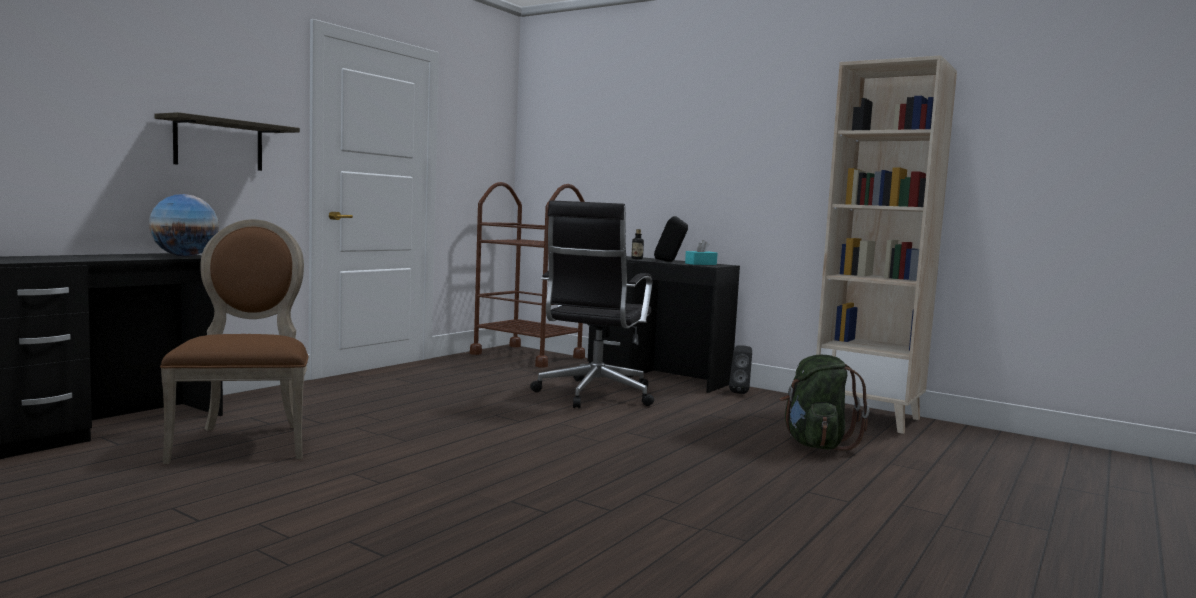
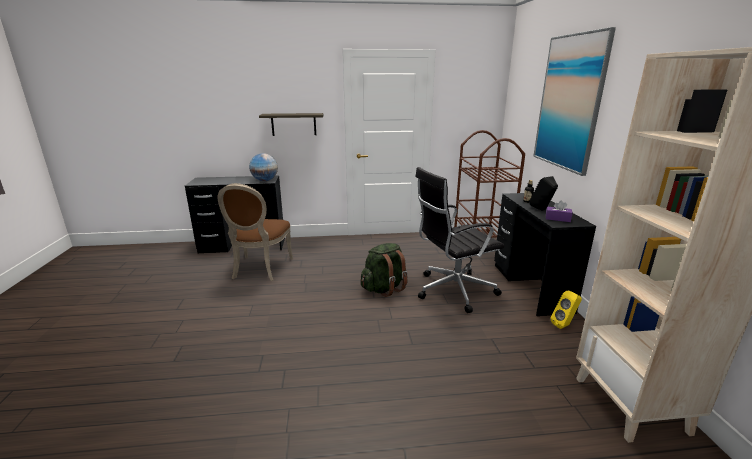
camera: 50 degrees right, 15 degrees up
brown chair [160,219,309,464] -> brown chair turned 150 degrees clockwise [217,183,293,281]
turquoise tissue box [685,240,717,265] -> purple tissue box [546,200,573,222]
black speaker [729,345,752,394] -> yellow speaker [551,290,582,329]
green backpack [780,355,869,451] -> green backpack moved to [361,243,408,297]
none -> picture [533,27,616,176]

